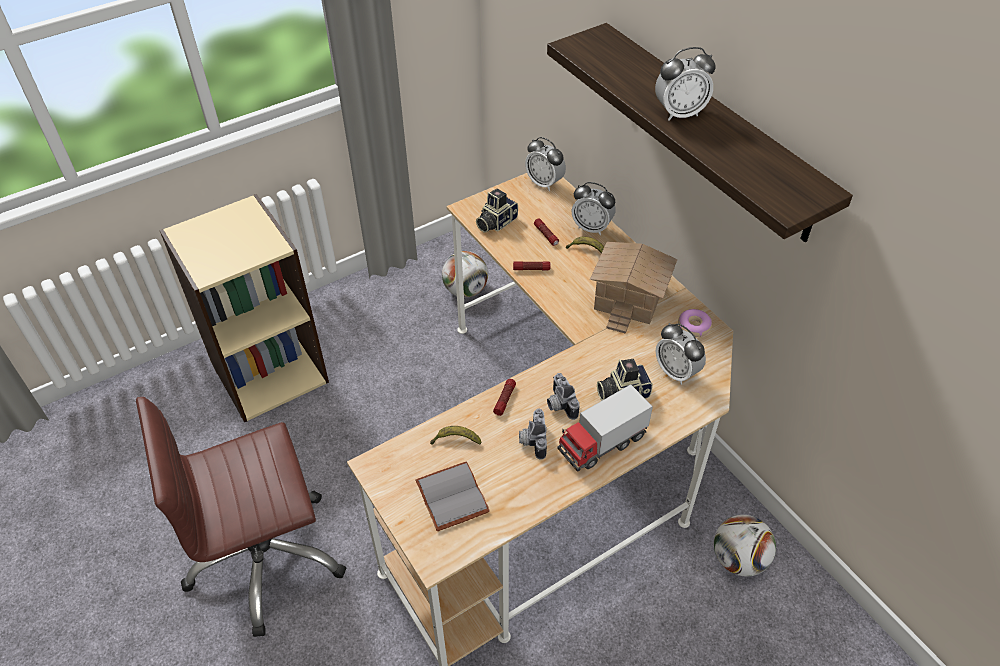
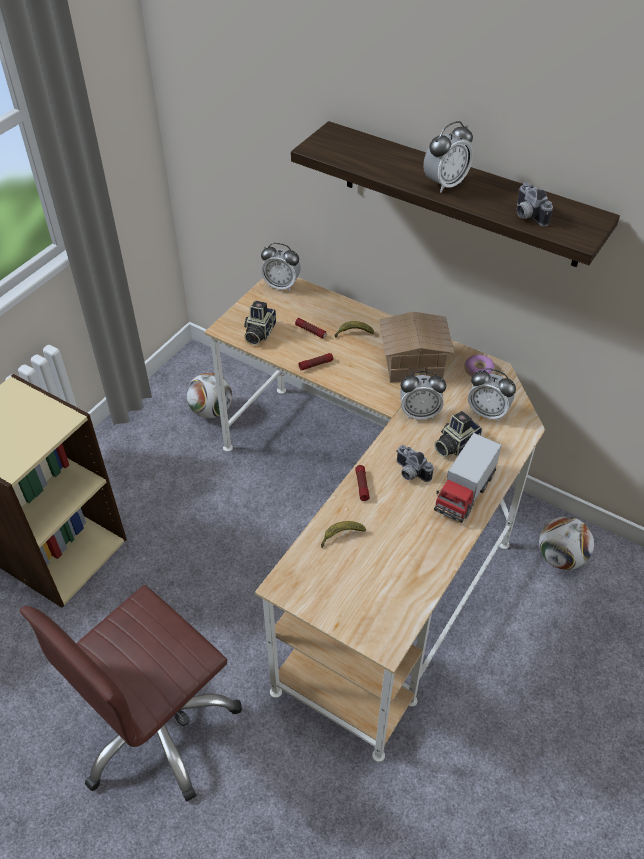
camera: 25 degrees left, 0 degrees up
grey book [415,461,490,531] -> none
camera [519,408,547,460] -> camera moved to [516,182,553,226]
alarm clock [572,182,615,236] -> alarm clock moved to [400,371,446,420]

